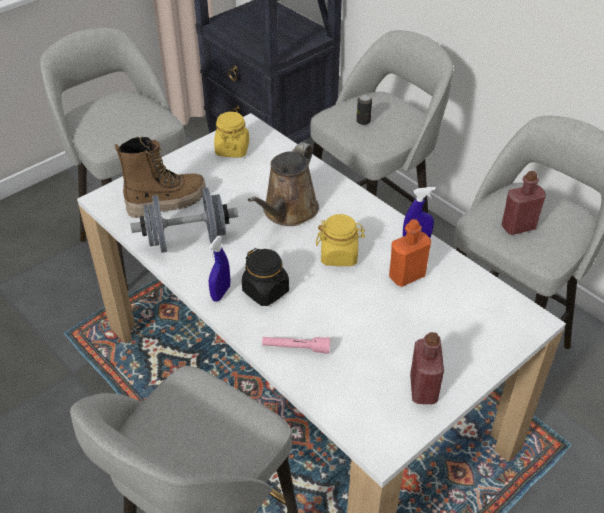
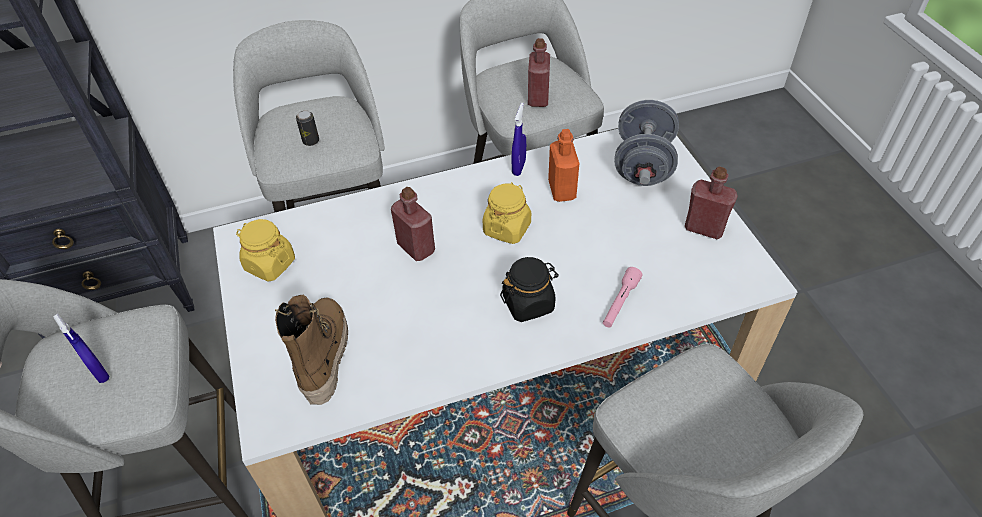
camera: 65 degrees left, 5 degrees up
grey dumbbell [130,188,238,253] -> grey dumbbell moved to [614,100,679,186]
blue spray bottle [208,236,230,302] -> blue spray bottle moved to [53,314,109,383]
brown watering can [248,142,319,226] -> red bottle [391,187,435,261]

